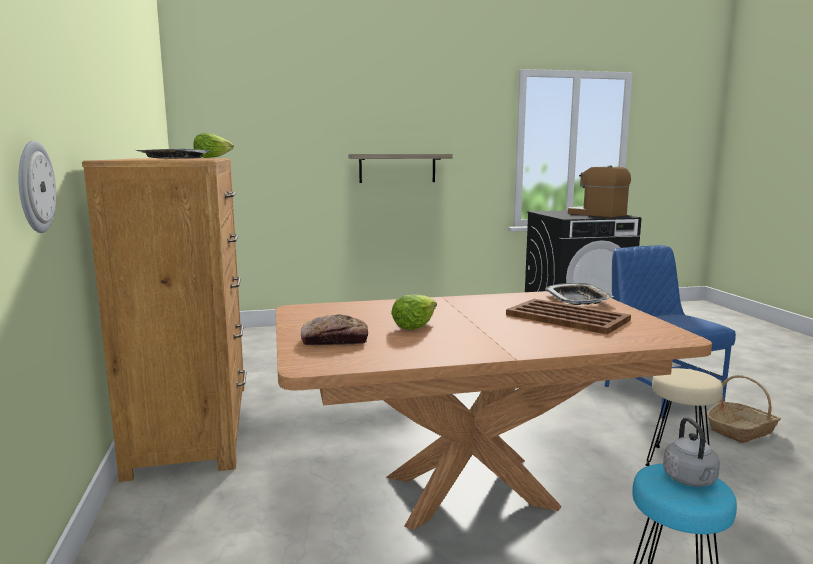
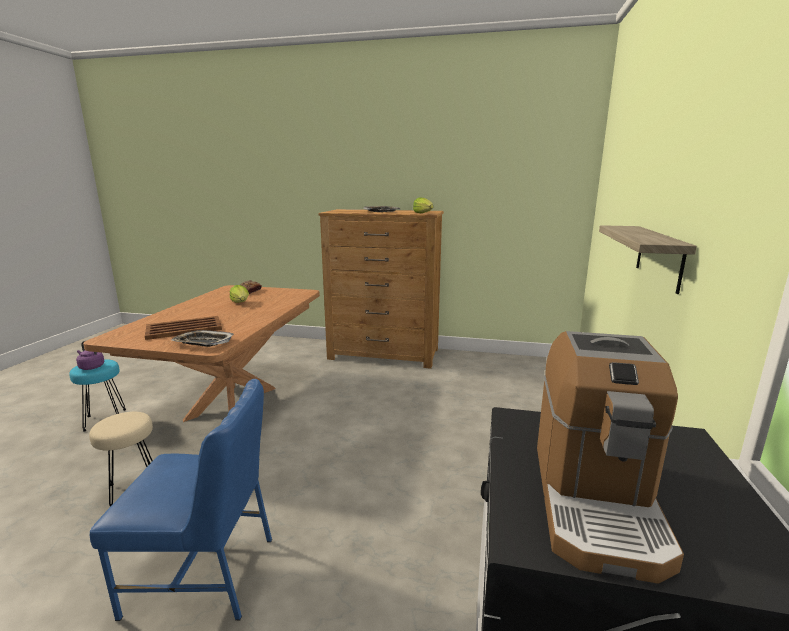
camera: 115 degrees right, 5 degrees up
wall clock [18,141,56,233] -> none
coffee machine [568,165,631,217] -> coffee machine turned 120 degrees clockwise [537,331,684,584]
grey kettle [663,417,720,487] -> purple kettle [76,341,104,370]
basket [707,375,781,443] -> none

